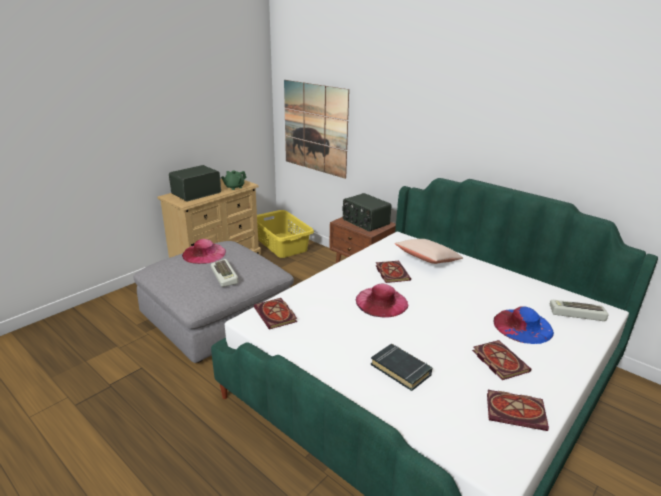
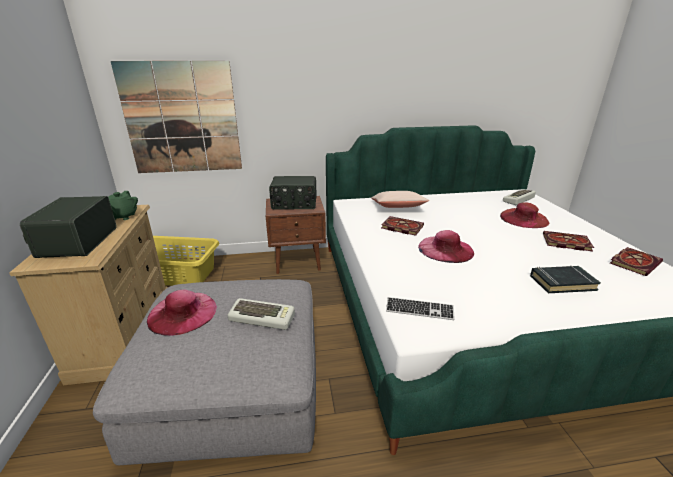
camera: 50 degrees left, 0 degrees up
book [254,298,297,330] -> keyboard [386,297,455,320]
blue hat [494,306,554,344] -> red hat [500,202,550,228]

